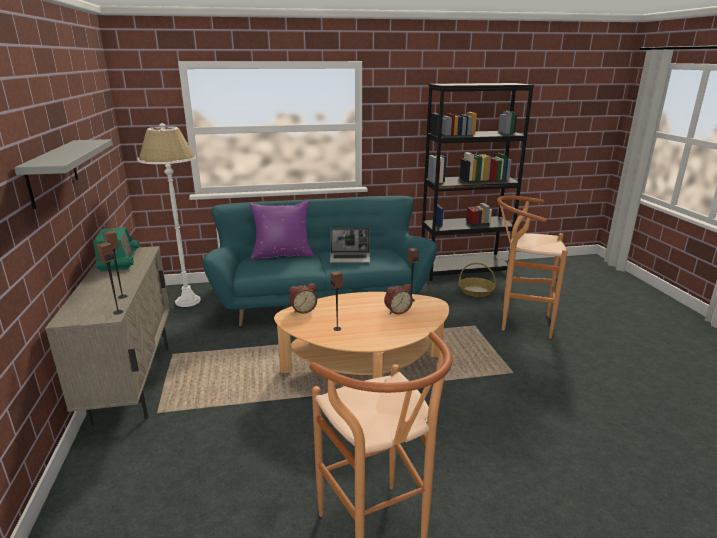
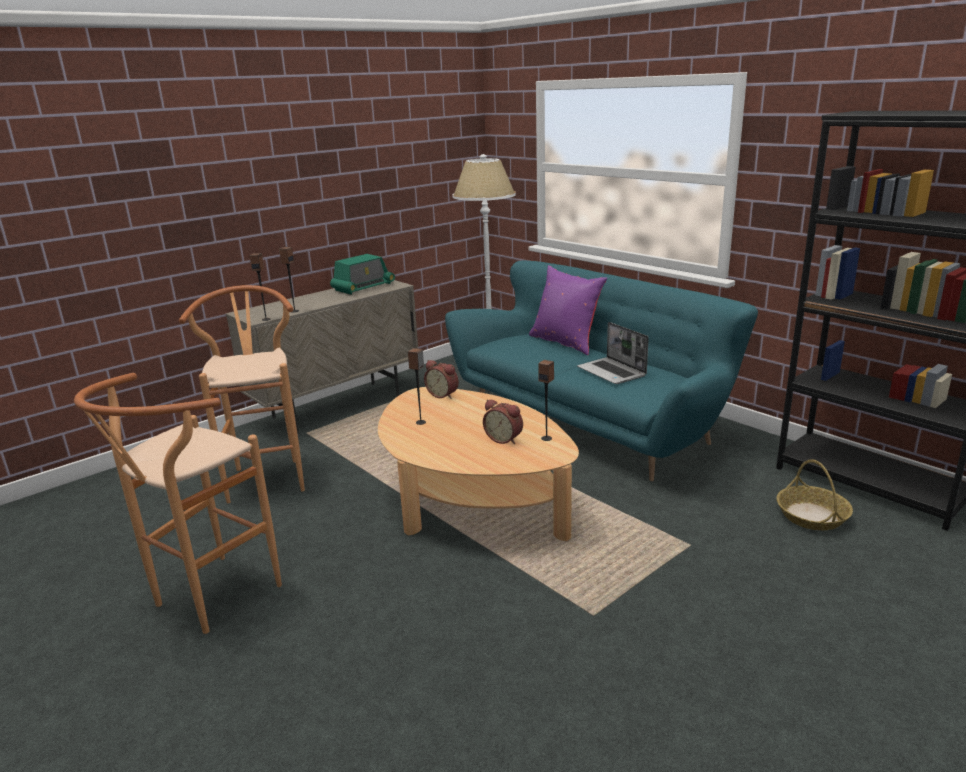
camera: 60 degrees right, 0 degrees up
grey shelf [14,139,112,209] -> none
brown stool [497,195,568,339] -> brown stool moved to [179,285,305,503]

